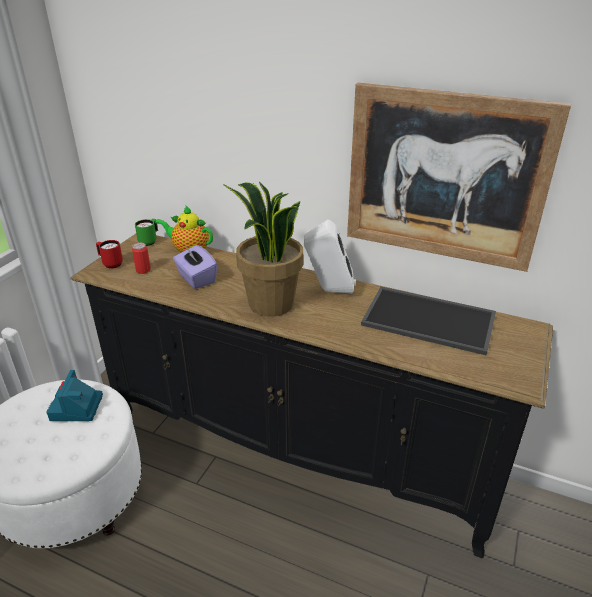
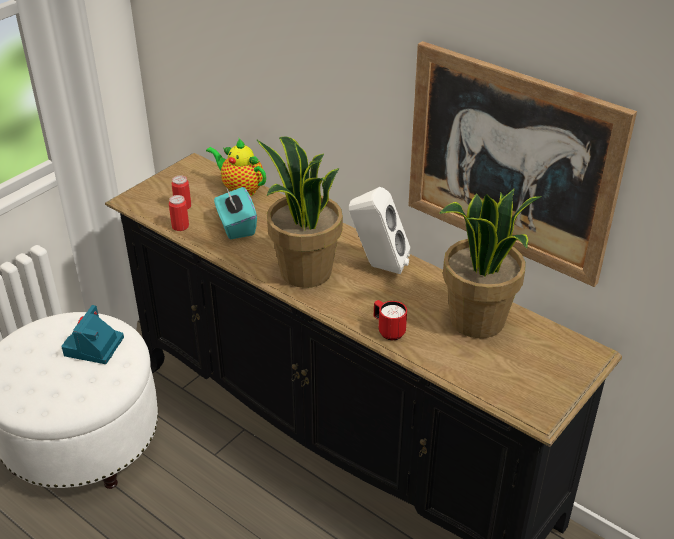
camera: 15 degrees right, 5 degrees up
red mug [96,240,123,268] -> red mug moved to [374,300,407,340]
green mug [135,219,158,246] -> none
purple tissue box [173,245,217,289] -> turquoise tissue box [214,187,257,239]
tray [361,287,496,355] -> potted plant [439,189,542,338]
none -> can [169,195,189,231]

